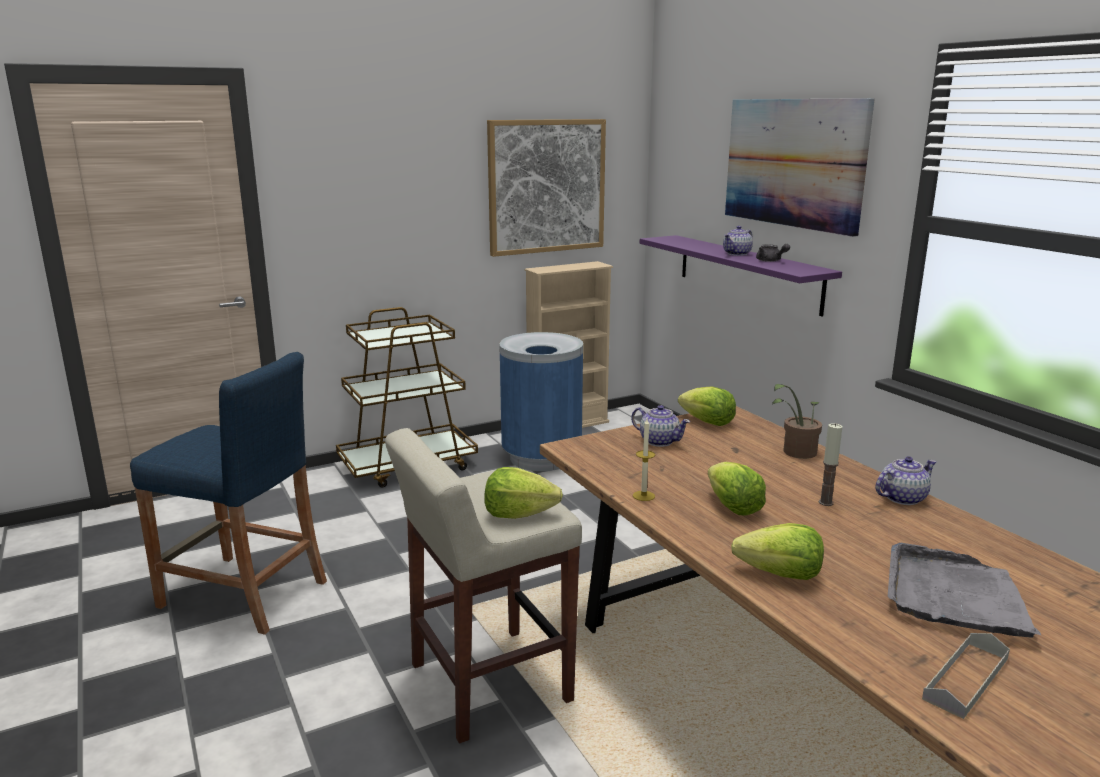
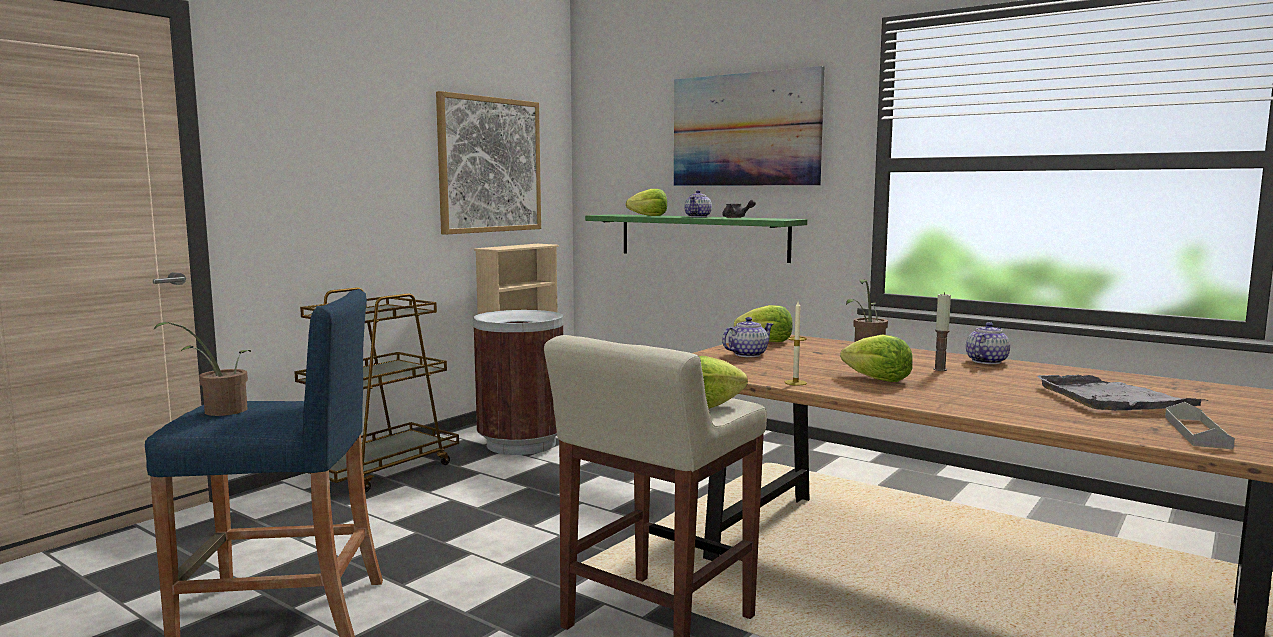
camera: 25 degrees left, 10 degrees down
blue trash can [499,332,583,471] -> brown trash can [473,310,563,455]
teapot [631,405,690,447] -> teapot turned 45 degrees counterclockwise [722,317,773,357]
purple shelf [640,235,842,316] -> green shelf [585,214,807,263]
lettuce [731,523,824,580] -> lettuce moved to [626,189,667,216]
none -> potted plant [154,322,251,416]

